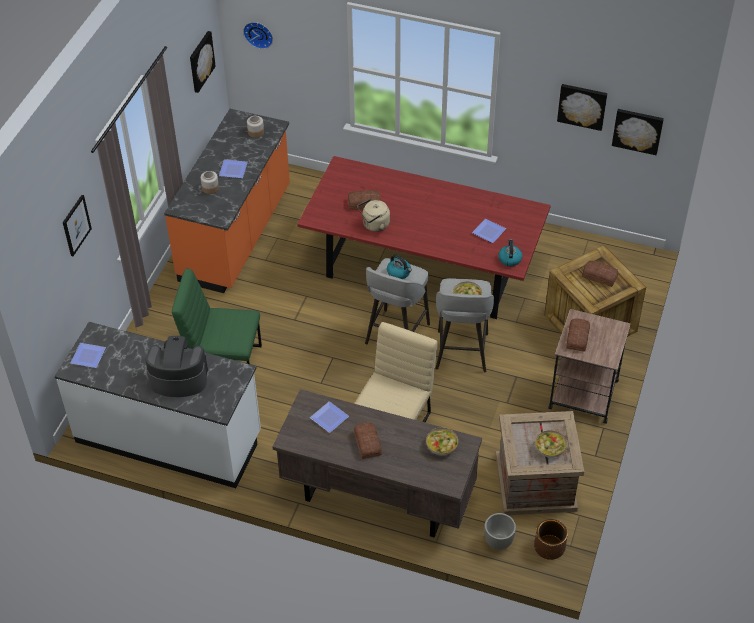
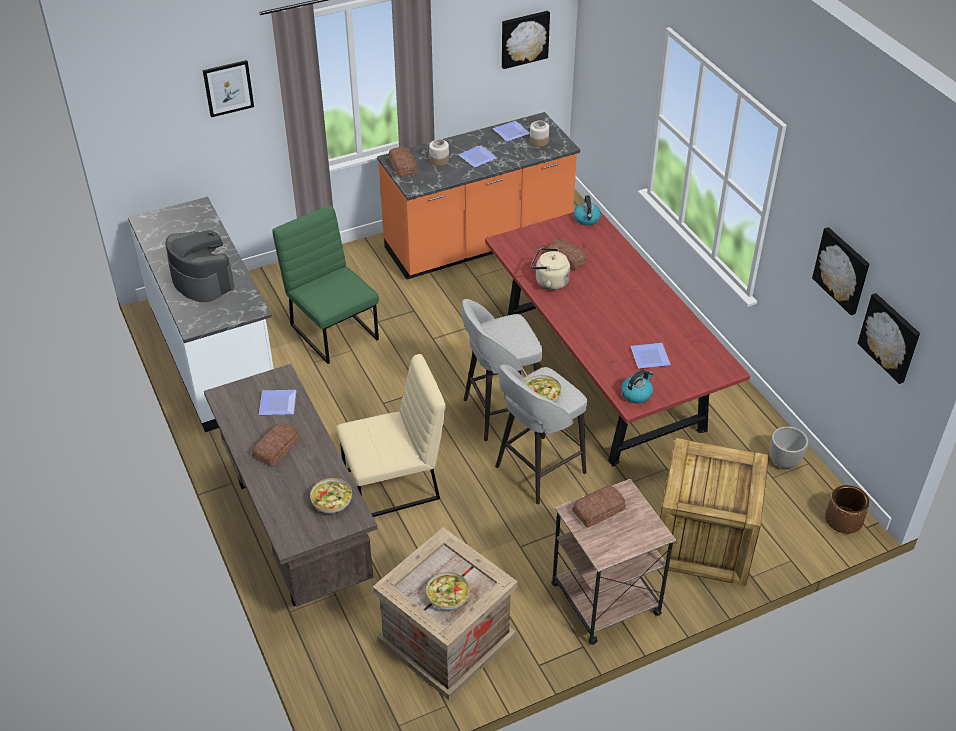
camera: 45 degrees right, 5 degrees down
plate [70,343,106,368] -> plate moved to [493,121,530,142]
wall clock [243,22,273,49] -> none
kettle [387,255,412,279] -> kettle moved to [574,195,601,226]
grey planter [484,513,516,550] -> grey planter moved to [770,426,808,468]
brown planter [534,519,568,560] -> brown planter moved to [825,485,870,534]
bread [582,261,618,287] -> bread moved to [389,147,418,177]

